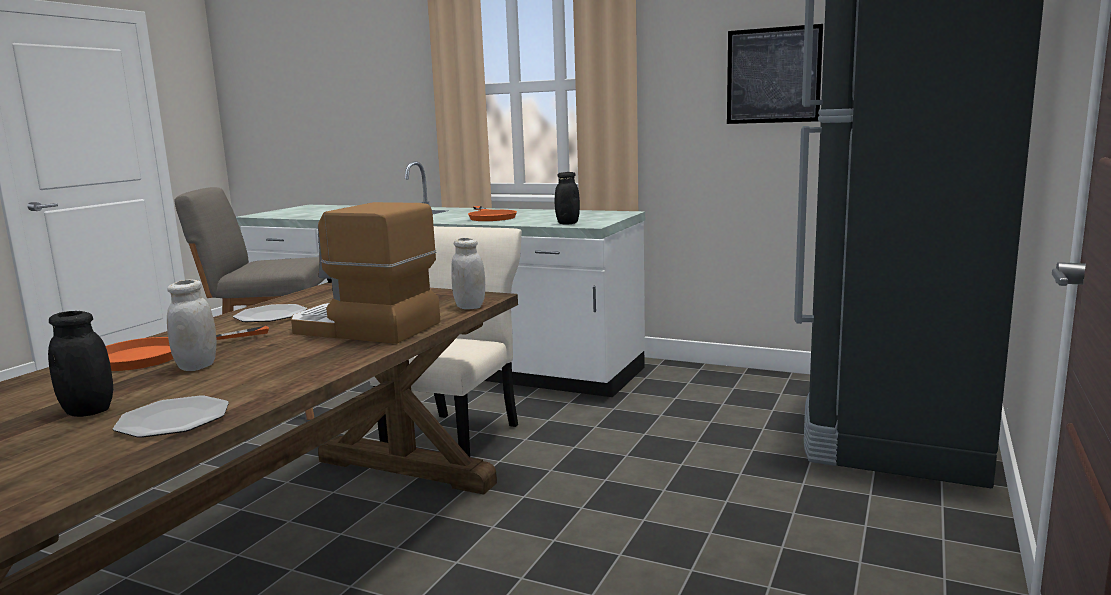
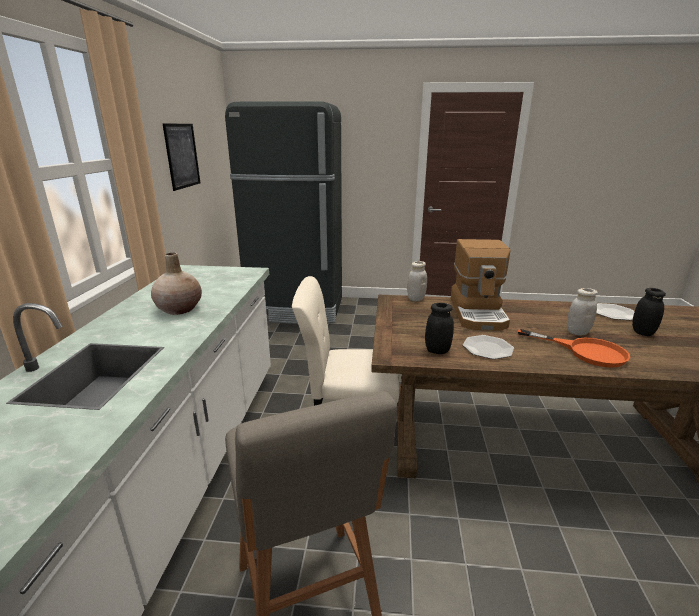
camera: 110 degrees left, 10 degrees up
orange frying pan [468,206,517,221] -> beige vase [151,253,202,315]
black jar [555,172,580,224] -> black jar moved to [425,303,454,354]

